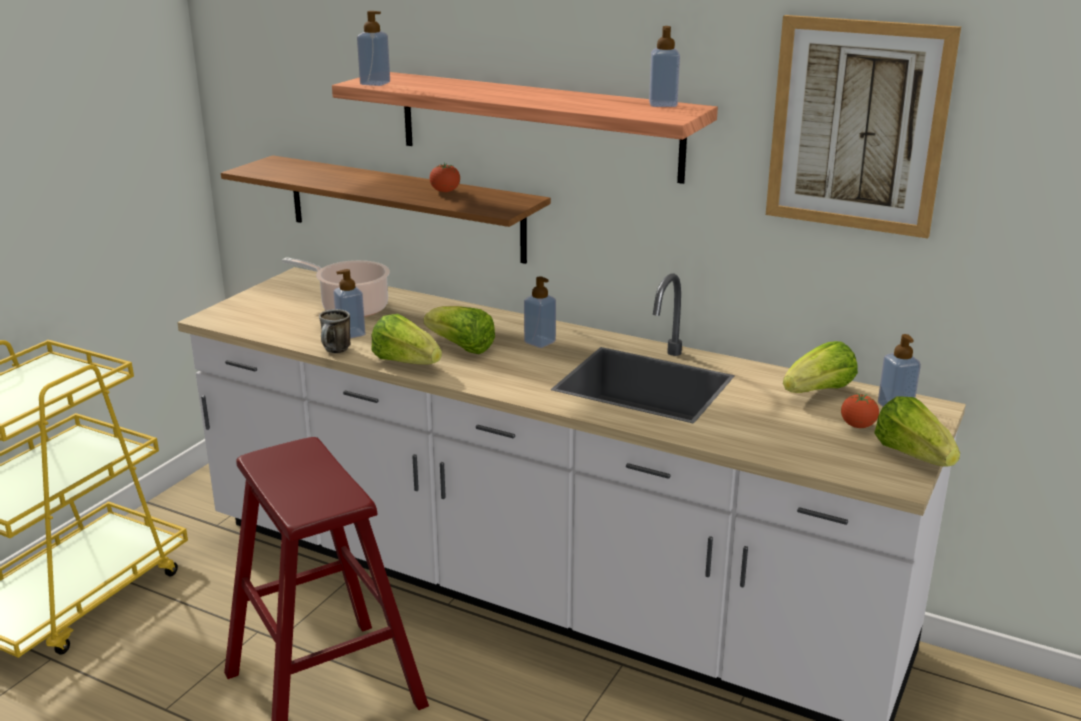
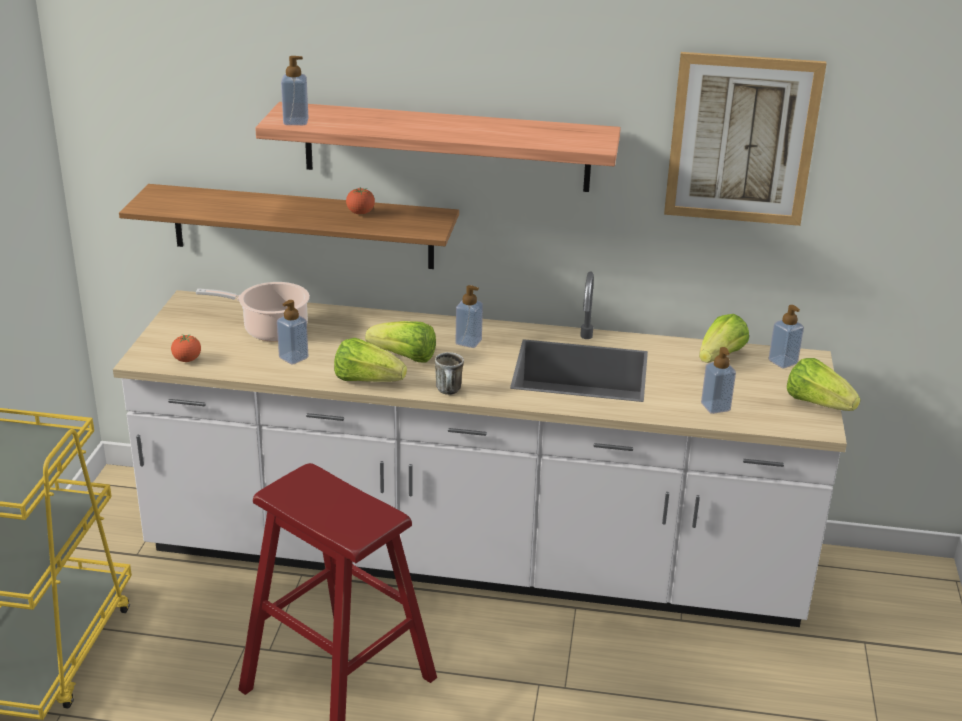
camera: 20 degrees left, 5 degrees up
mug [319,309,350,353] -> mug moved to [435,352,464,395]
soap dispenser [649,26,680,107] -> soap dispenser moved to [701,347,736,414]
tomato [841,393,879,428] -> tomato moved to [171,334,201,362]

